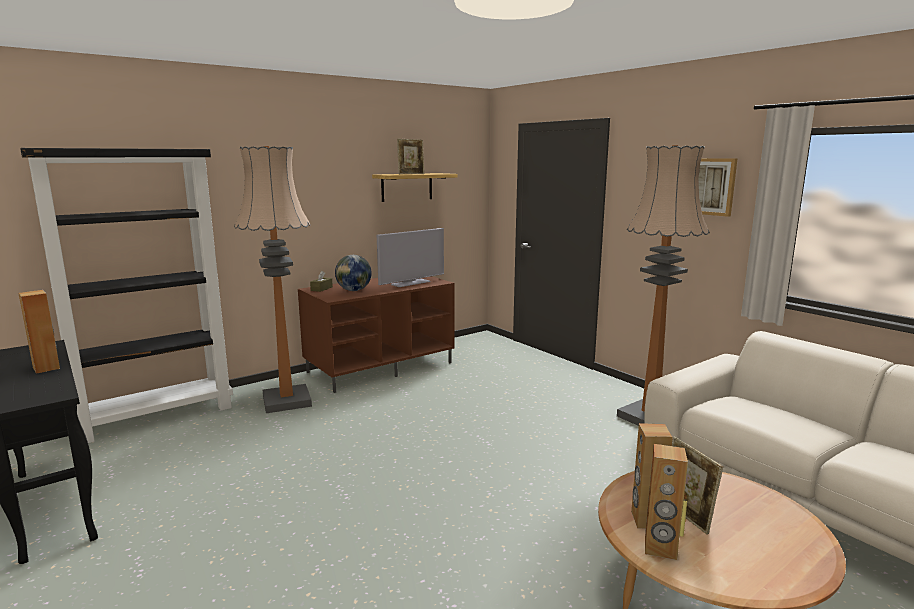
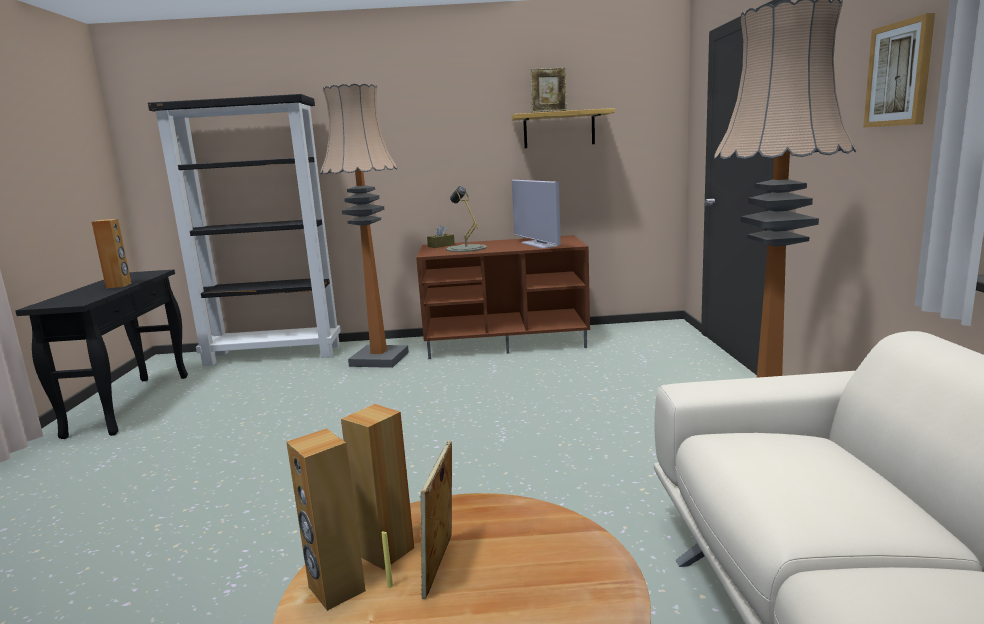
camera: 35 degrees right, 0 degrees up
globe [335,255,372,291] -> grey table lamp [446,186,487,252]
television [377,228,444,287] -> television turned 75 degrees clockwise [512,180,561,249]

